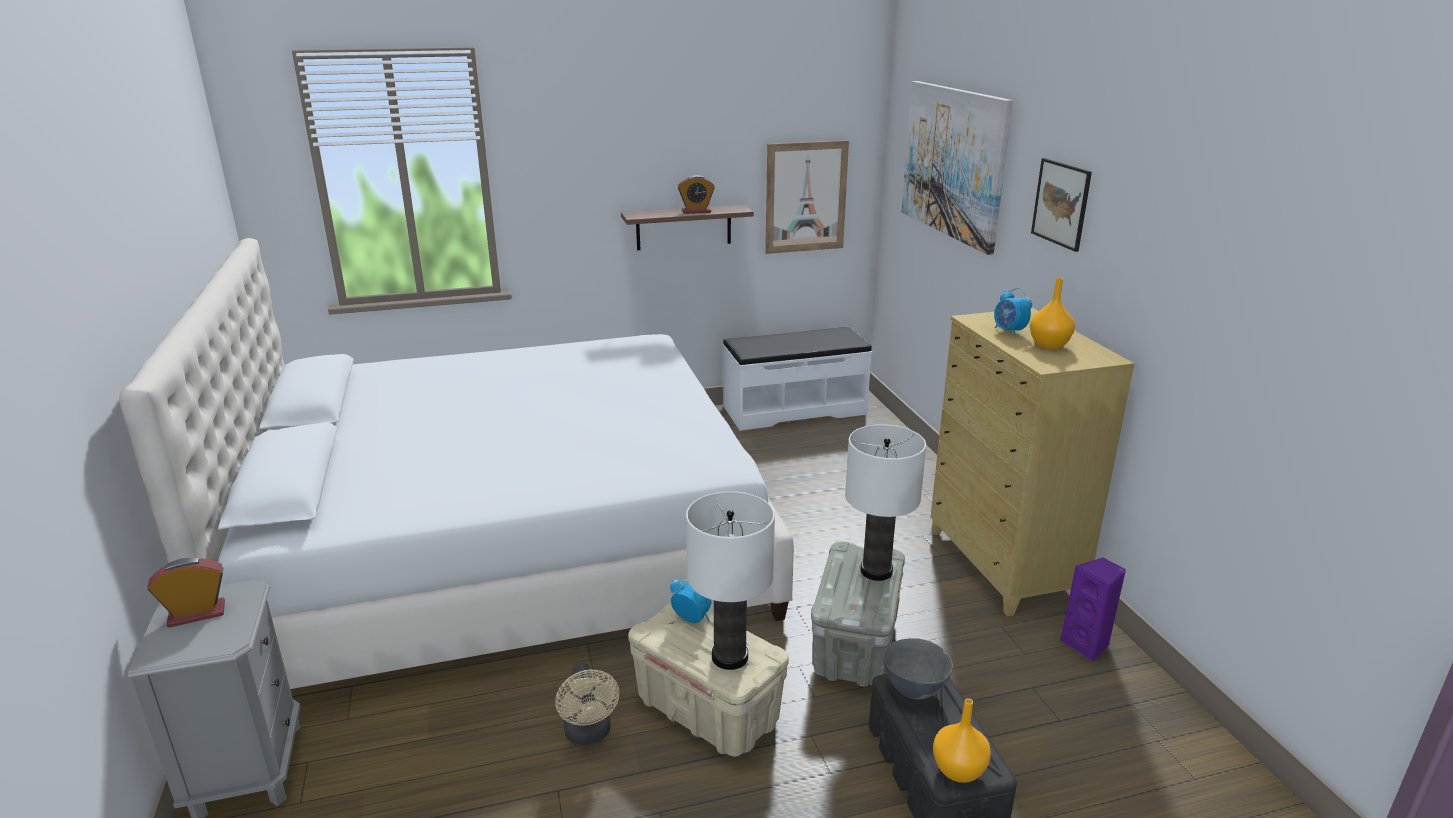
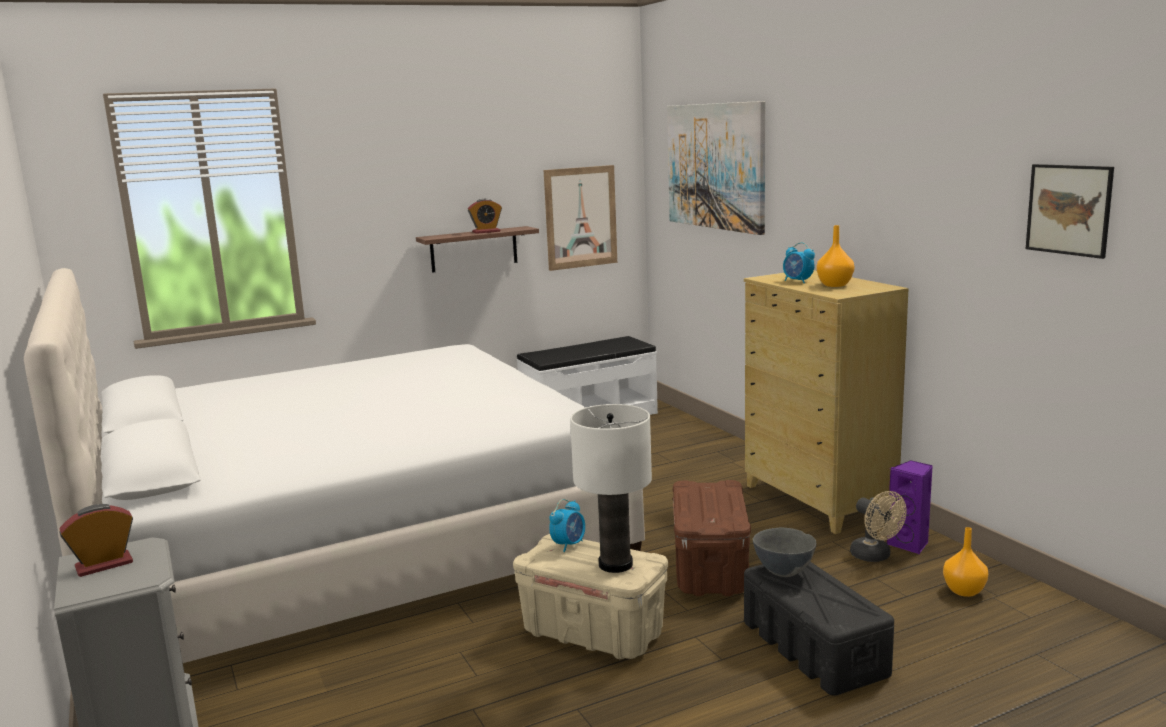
camera: 10 degrees left, 10 degrees down
beige fan [555,663,619,745] -> beige fan moved to [850,491,907,562]
alarm clock [670,579,711,623] -> alarm clock turned 105 degrees clockwise [549,499,585,552]
grey storage box [811,541,905,687] -> brown storage box [673,480,751,596]
white table lamp [845,424,926,581] -> none
orange vase [933,699,991,783] -> orange vase moved to [943,527,988,597]
picture [1031,158,1092,252] -> picture moved to [1026,164,1114,259]

